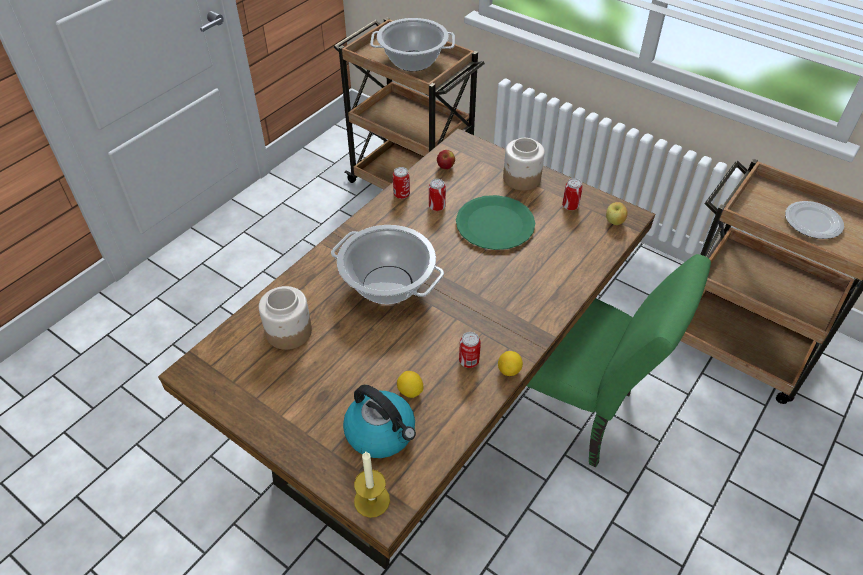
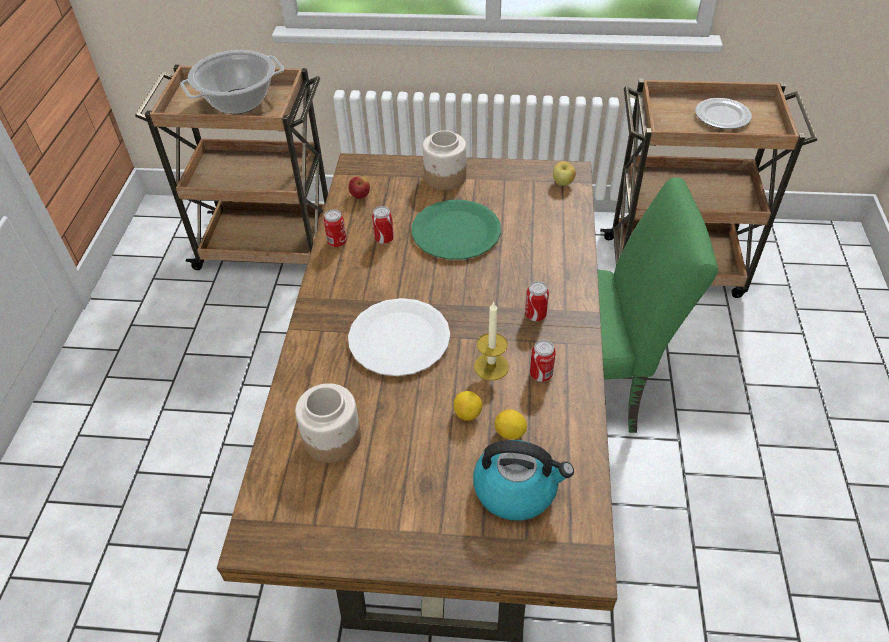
camera: 30 degrees left, 0 degrees up
cooking pot [331,225,444,304] -> white plate [348,298,450,376]
candle [354,452,390,518] -> candle moved to [474,302,509,381]
lemon [498,351,523,376] -> lemon moved to [453,391,482,421]
can [562,178,583,211] -> can moved to [525,281,549,321]

